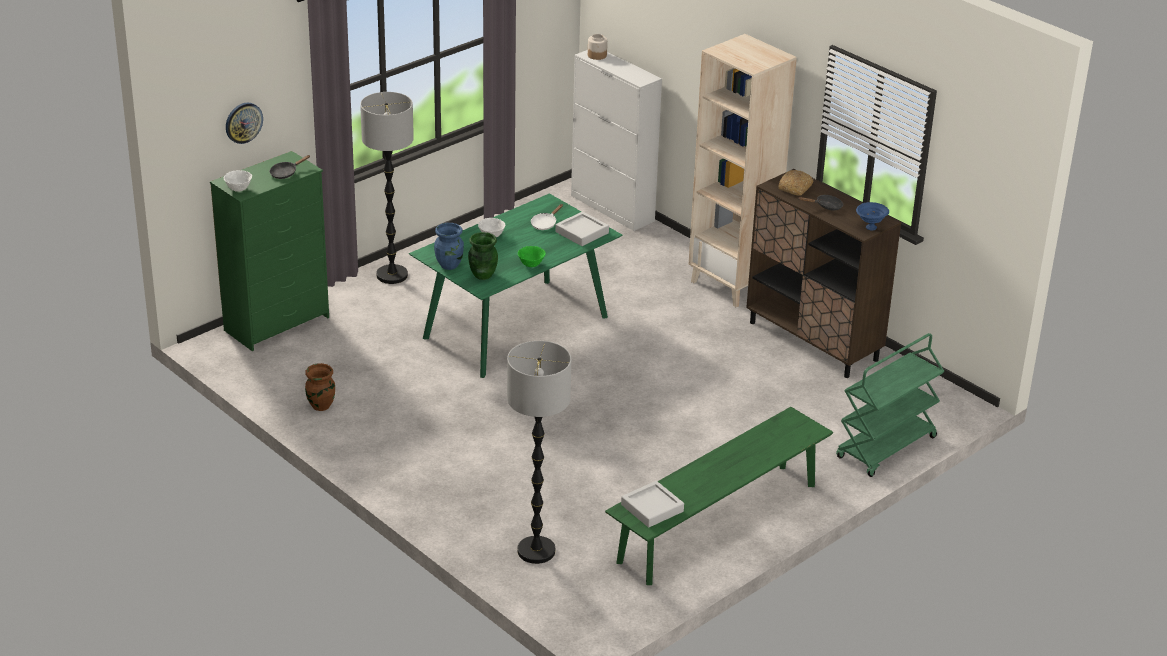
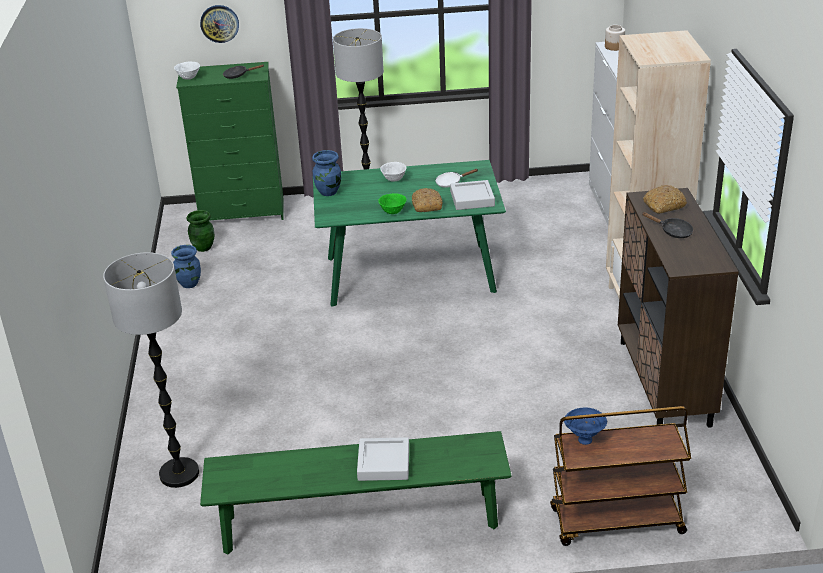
camera: 40 degrees right, 0 degrees up
brown vase [305,363,335,411] -> blue vase [171,245,201,288]
green vase [468,232,498,280] -> green vase moved to [186,210,214,252]
grey tray [621,481,684,528] -> grey tray moved to [357,437,409,481]
green cart [836,333,944,477] -> brown cart [550,406,691,546]
blue bowl [856,202,889,230] -> blue bowl moved to [564,407,607,445]
none -> bread [412,188,443,212]

